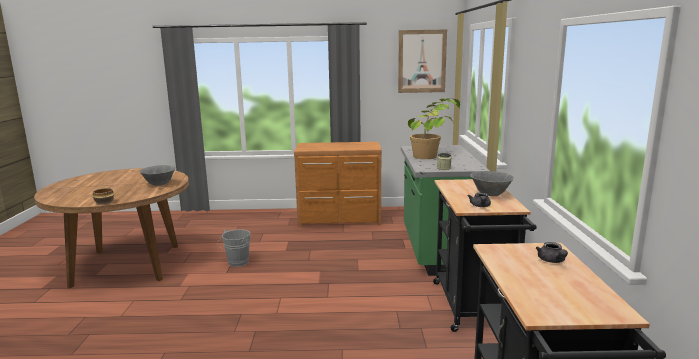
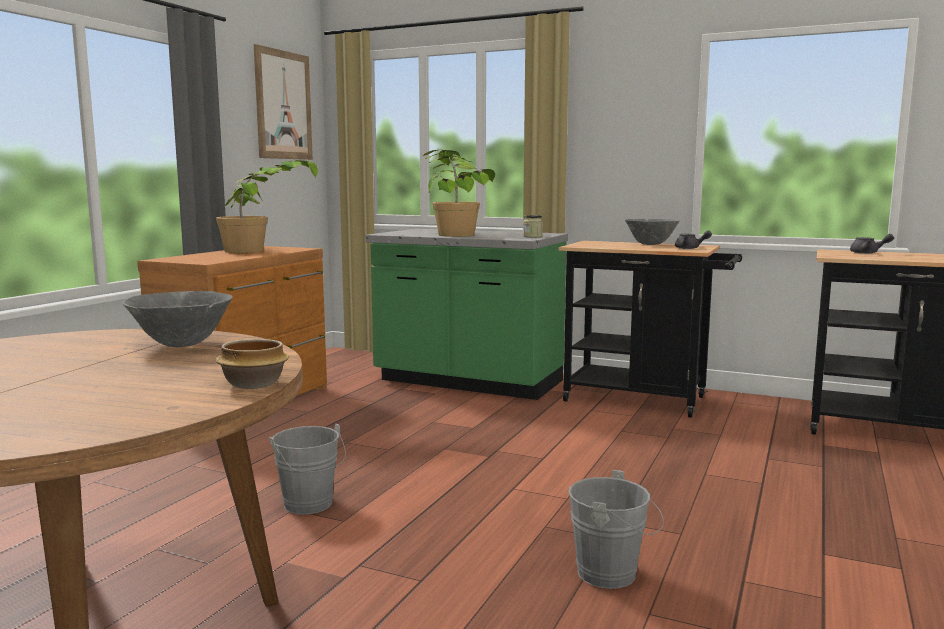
camera: 65 degrees left, 5 degrees down
none -> potted plant [216,160,318,253]
none -> grey bucket [568,470,664,589]

